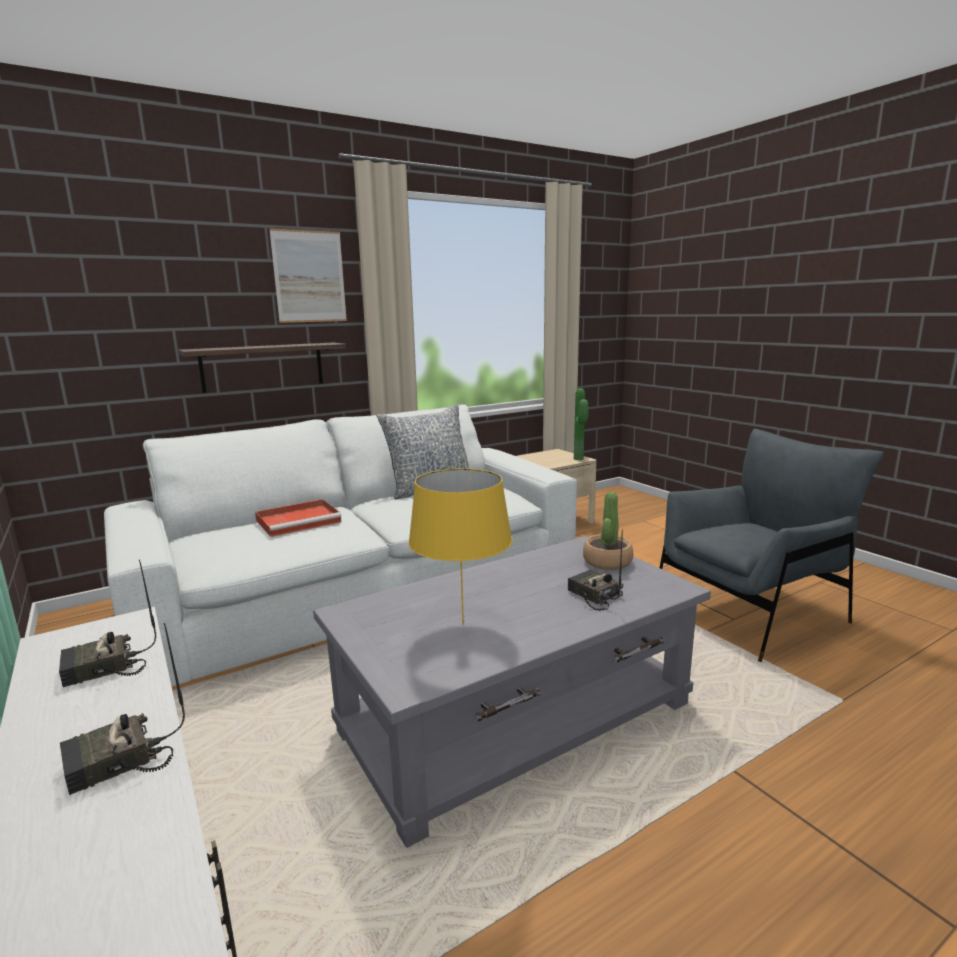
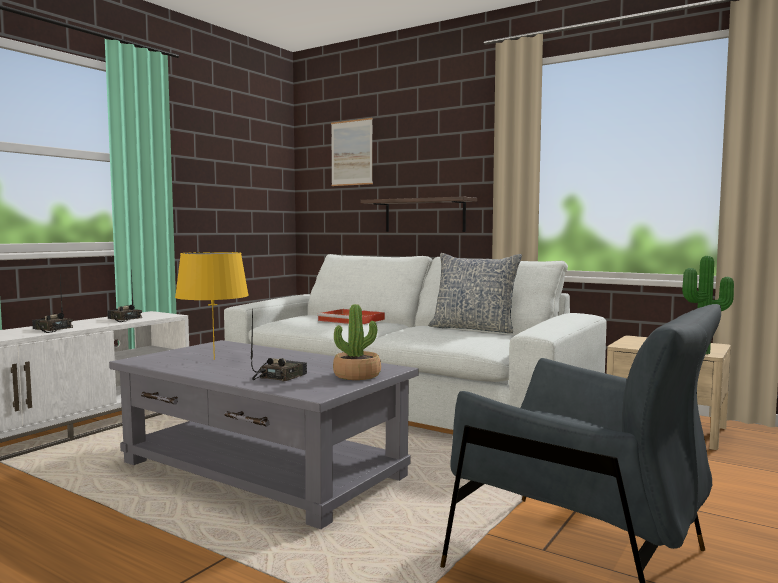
camera: 65 degrees right, 10 degrees down
picture [269,228,347,323] -> picture moved to [331,118,373,186]

